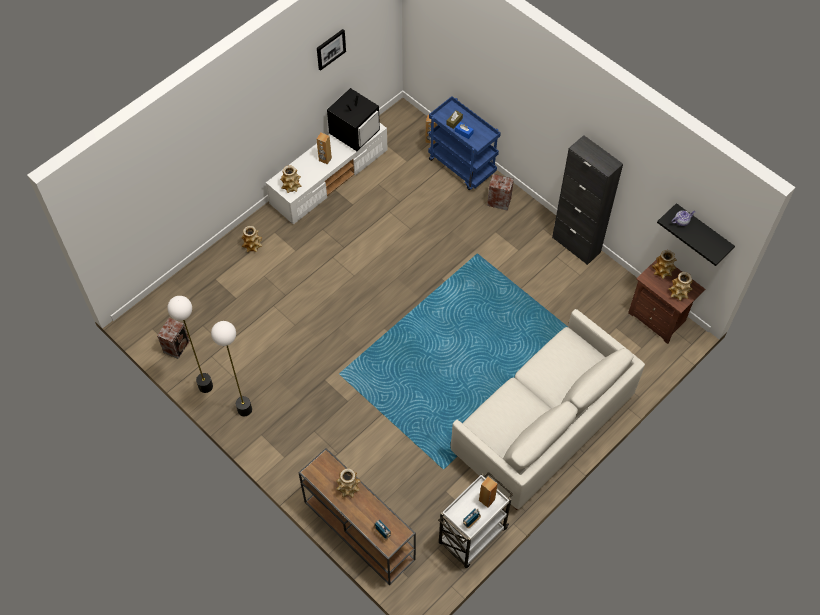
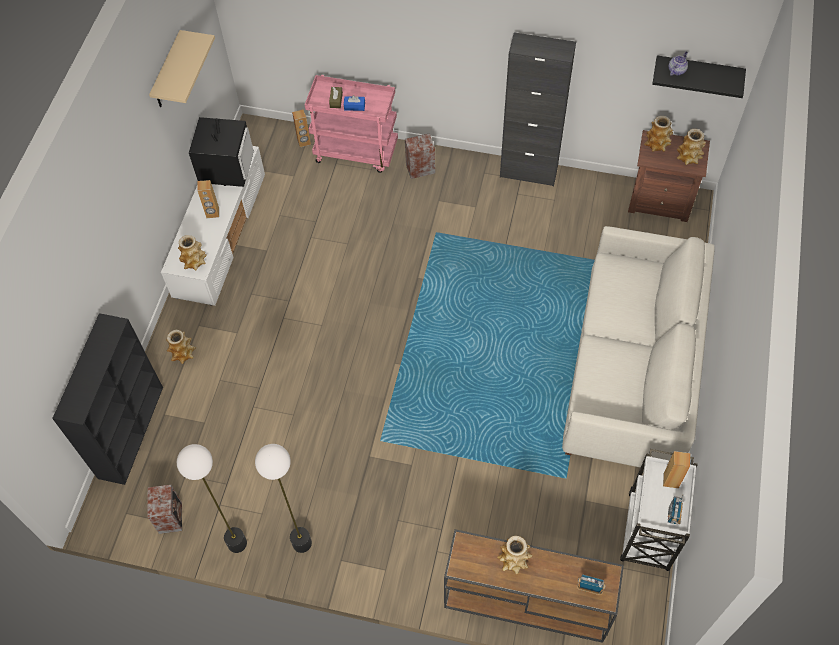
camera: 30 degrees left, 0 degrees up
picture [317,29,346,71] -> beige shelf [149,30,215,107]
blue cart [428,96,501,190] -> pink cart [305,75,398,173]
none -> black bookcase [52,313,163,485]

